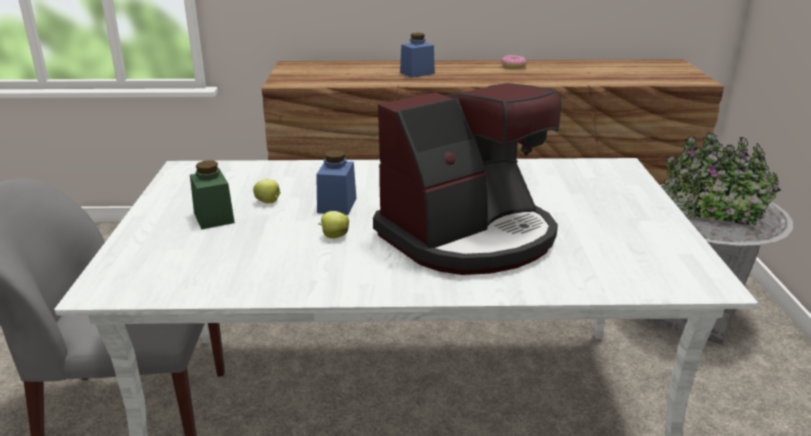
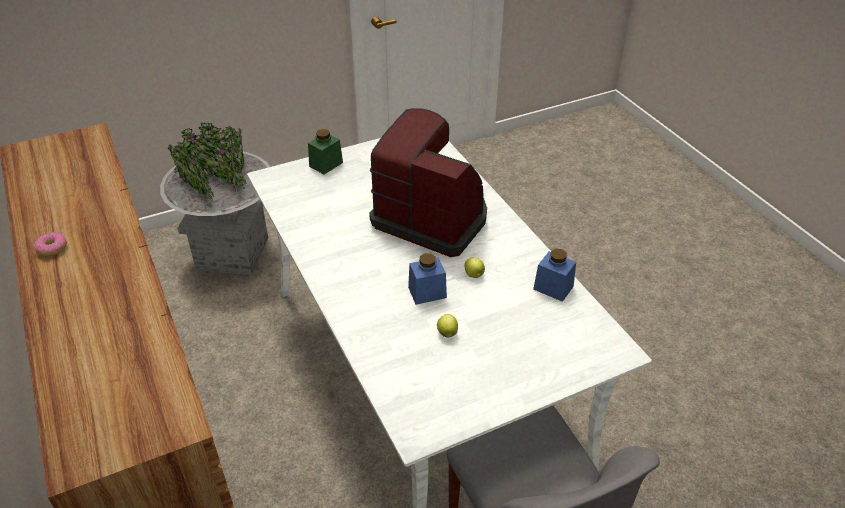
camera: 115 degrees left, 15 degrees up
green jar [190,161,235,230] -> green jar moved to [308,129,343,174]
blue jar [400,33,435,78] -> blue jar moved to [533,249,576,302]

